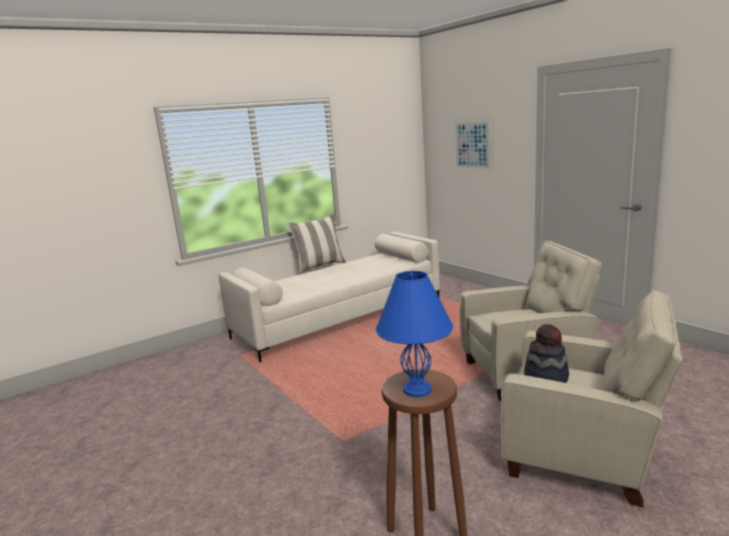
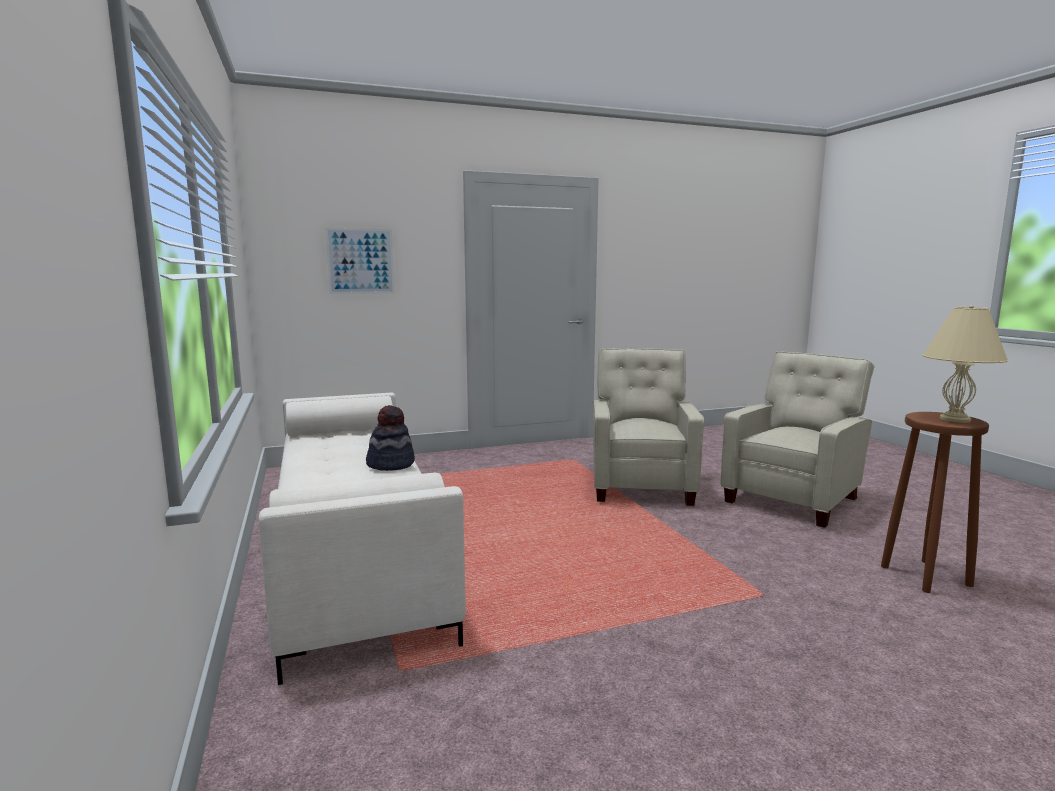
camera: 75 degrees left, 5 degrees down
pillow [287,214,346,274] -> none
blue table lamp [376,271,453,397] -> beige table lamp [923,305,1008,423]
hat [524,324,569,383] -> hat moved to [366,405,415,471]

